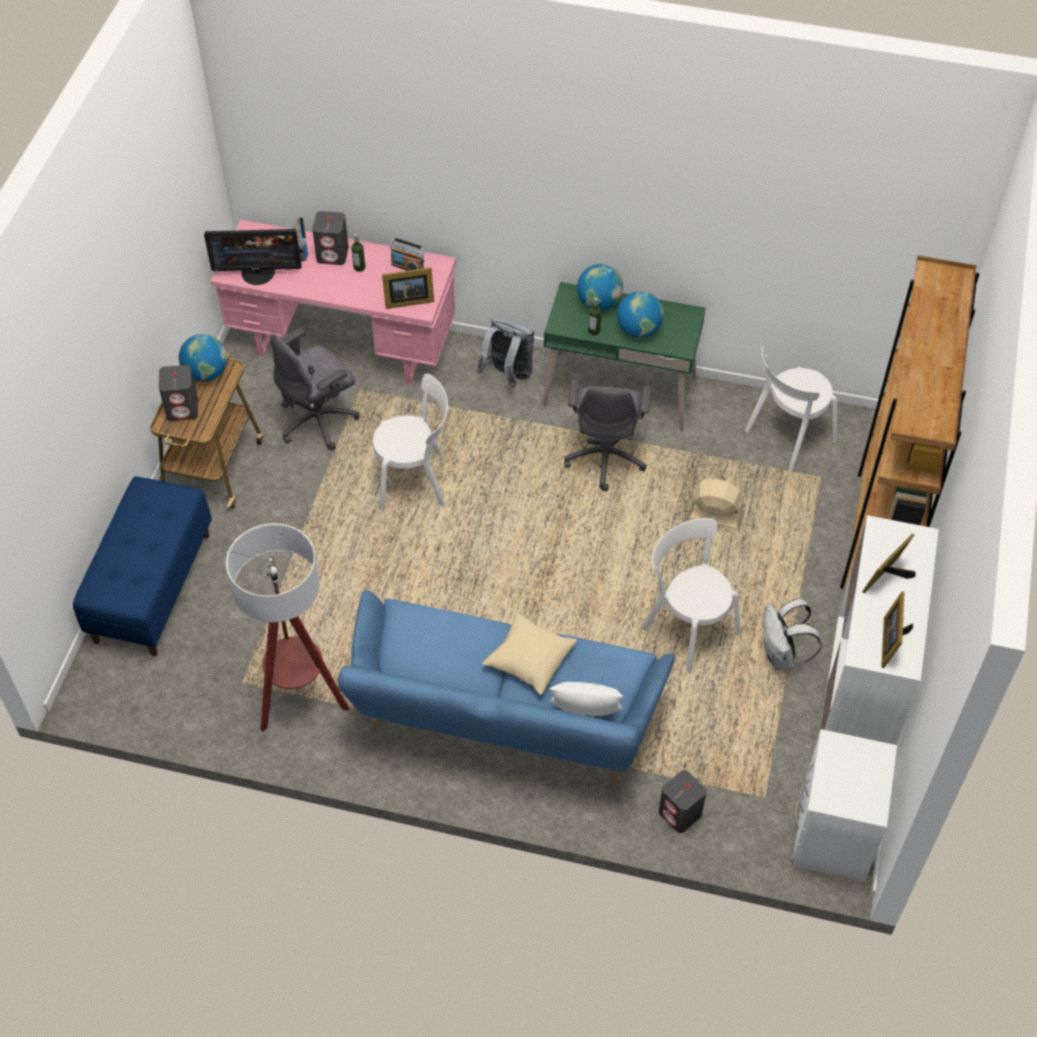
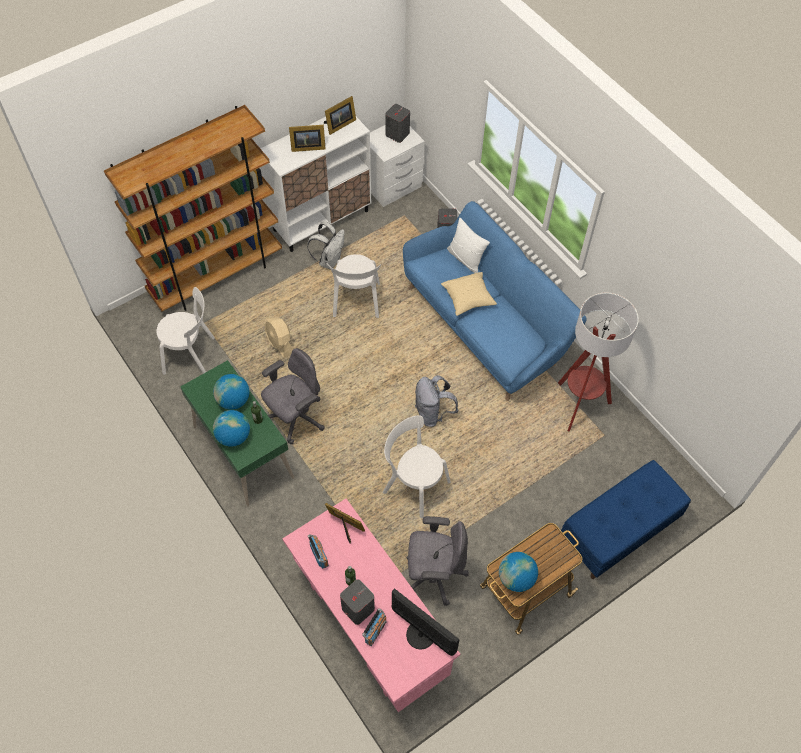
camera: 140 degrees left, 5 degrees up
grey speaker [159,365,198,421] -> grey speaker moved to [386,104,410,143]
grey backpack [477,318,534,388] -> grey backpack moved to [415,375,458,427]

